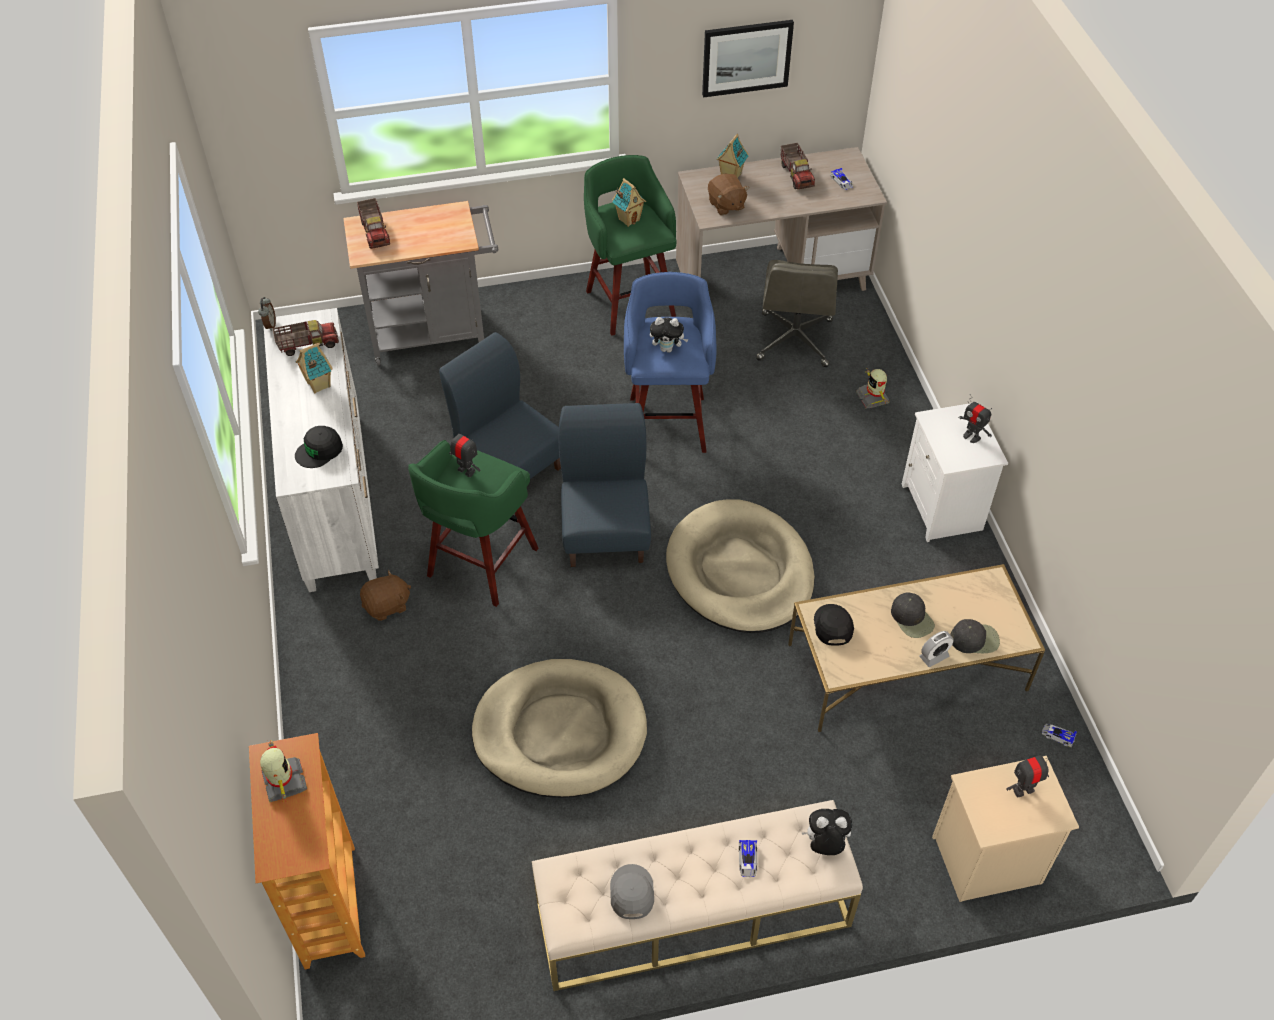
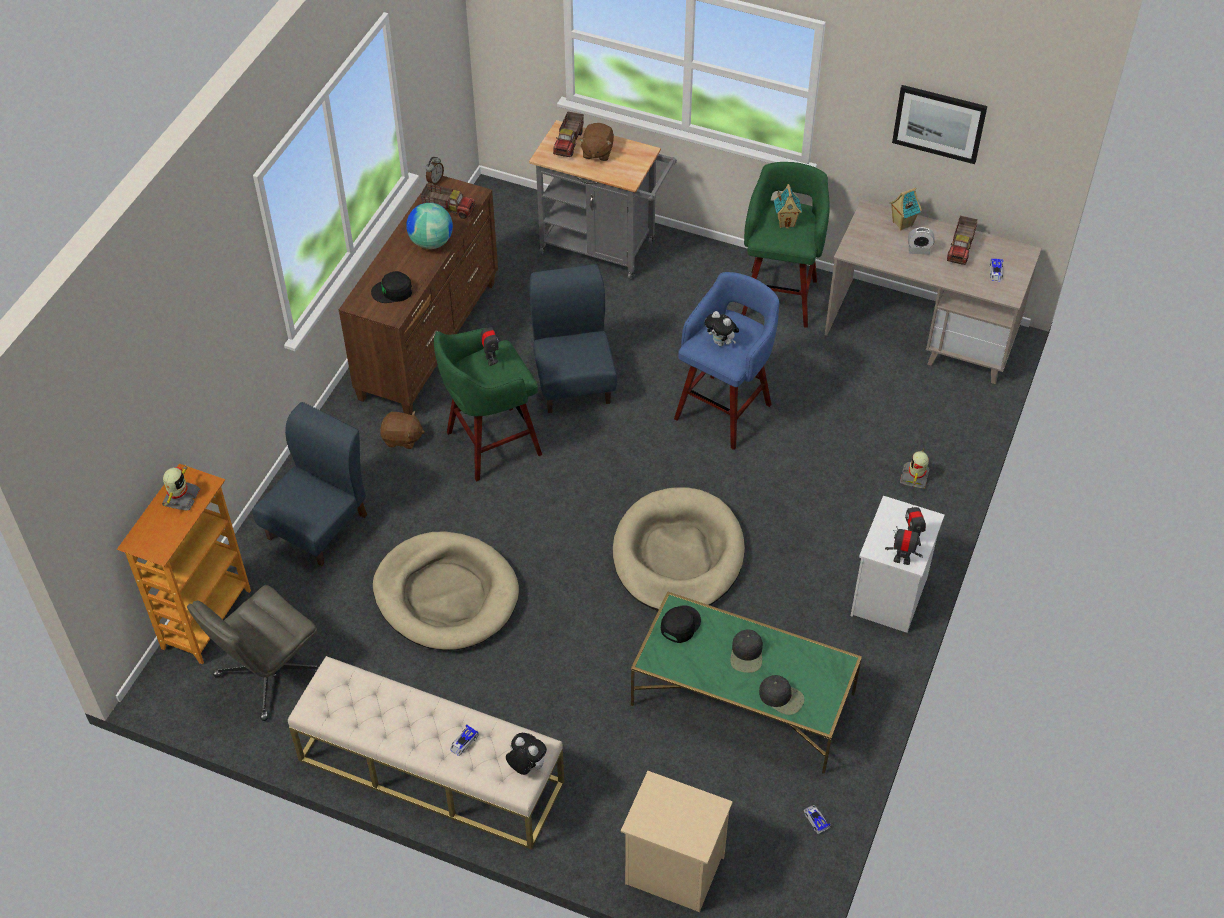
camera: 35 degrees right, 0 degrees up
white dresser [264,308,379,592] -> brown dresser [339,176,498,415]
toy house [296,343,333,393] -> globe [406,203,453,249]
blue chair [558,403,651,567] -> blue chair moved to [252,402,367,566]
grey cap [610,864,654,919] -> none
brown plush toy [708,174,749,215] -> brown plush toy moved to [579,123,614,161]
grey office chair [756,260,838,367] -> grey office chair moved to [187,585,319,721]
beige coffee table [788,564,1045,732] -> green coffee table [631,591,862,774]
alarm clock [919,631,954,667] -> alarm clock moved to [908,227,935,255]
toy robot [1006,752,1052,797] -> toy robot moved to [885,526,923,565]

